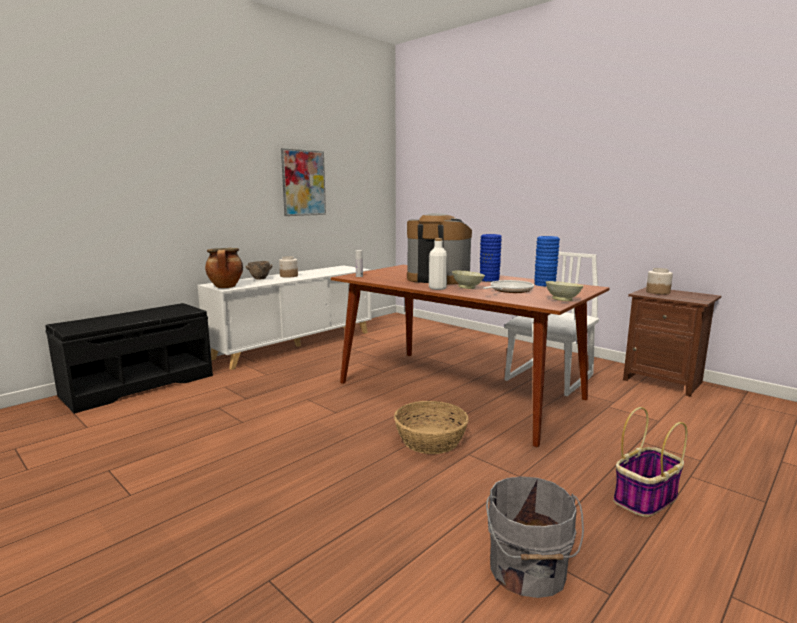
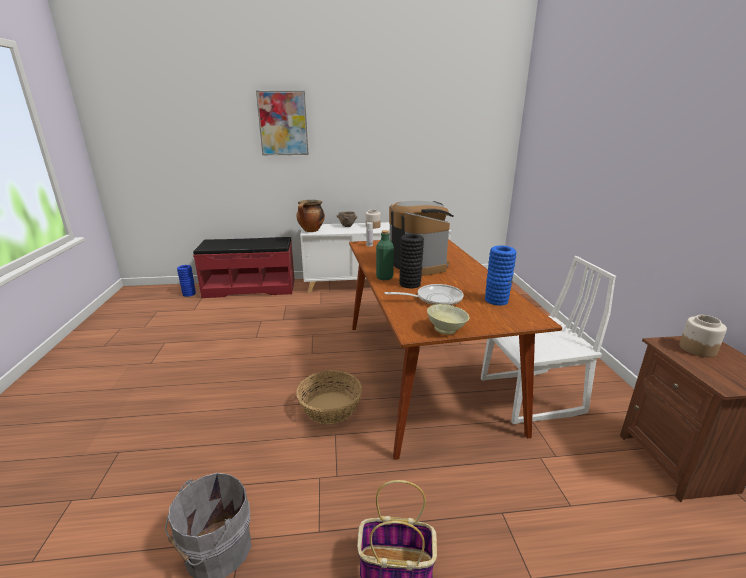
camera: 40 degrees right, 10 degrees up
black bench [45,303,213,414] -> red bench [193,237,295,298]
picture [281,148,326,216] -> picture moved to [256,91,309,155]
white bottle [429,238,448,290] -> green bottle [376,230,394,280]
beige bowl [452,270,485,289] -> black vase [399,234,424,289]
blue vase [480,234,502,282] -> blue vase moved to [177,265,196,297]

